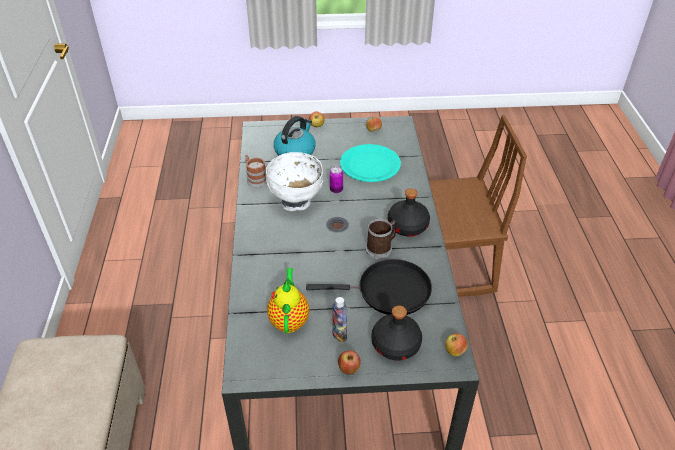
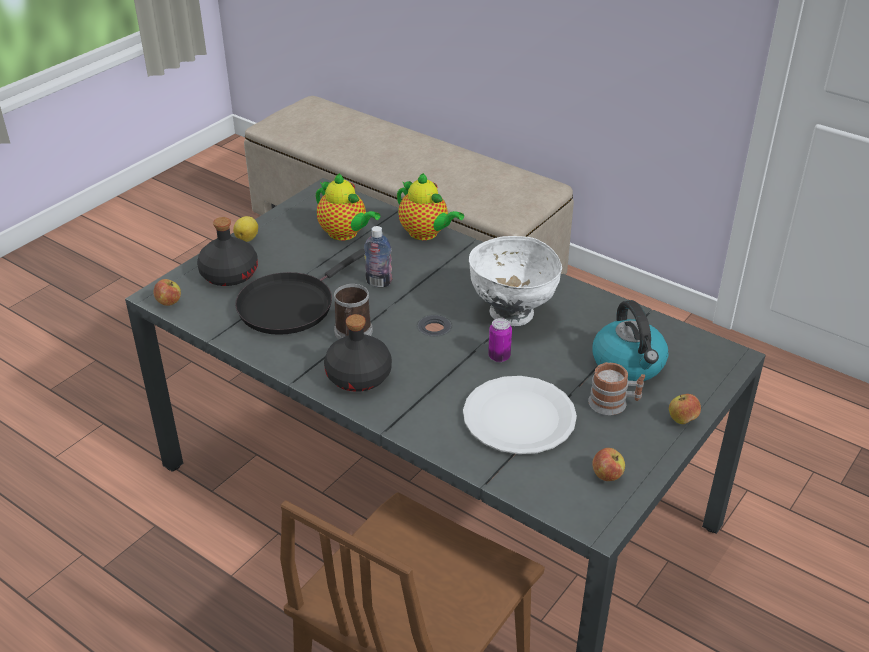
camera: 130 degrees right, 5 degrees down
mug [245,155,267,187] -> mug moved to [588,362,645,415]
bottle [332,297,347,342] -> bottle moved to [364,226,392,287]
apple [338,351,361,374] -> lemon [233,216,258,242]
turquoise plate [340,144,401,182] -> white plate [463,376,577,454]
none -> teapot [397,173,464,240]

